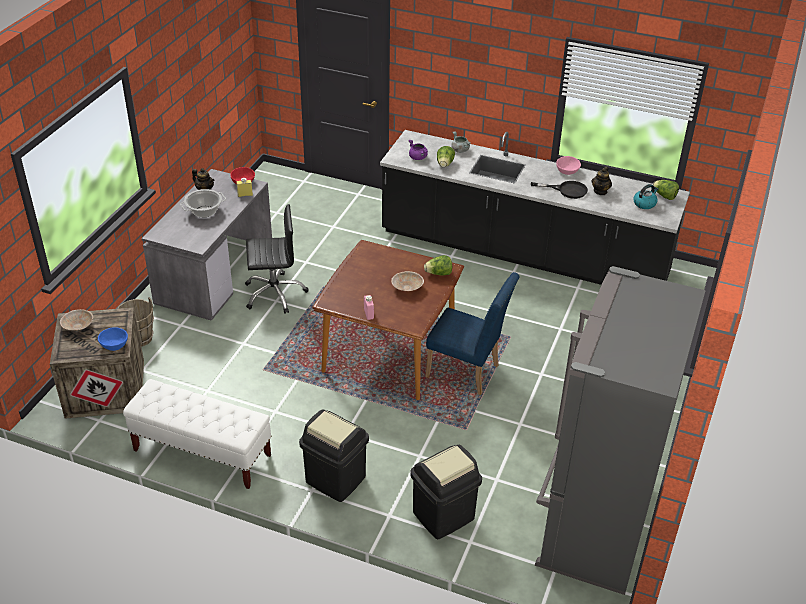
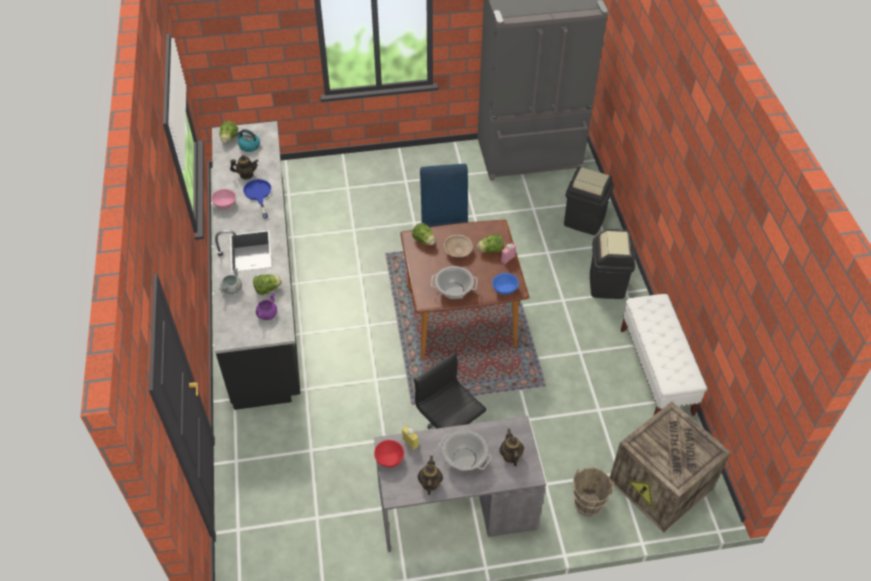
camera: 120 degrees left, 10 degrees up
beige bowl [60,309,93,331] -> none
blue bowl [98,327,128,351] -> blue bowl moved to [492,273,519,295]
black frying pan [531,181,588,199] -> blue frying pan [243,179,271,218]
none -> cooking pot [431,266,478,299]
none -> lettuce [477,234,504,253]
none -> teapot [500,429,524,466]

